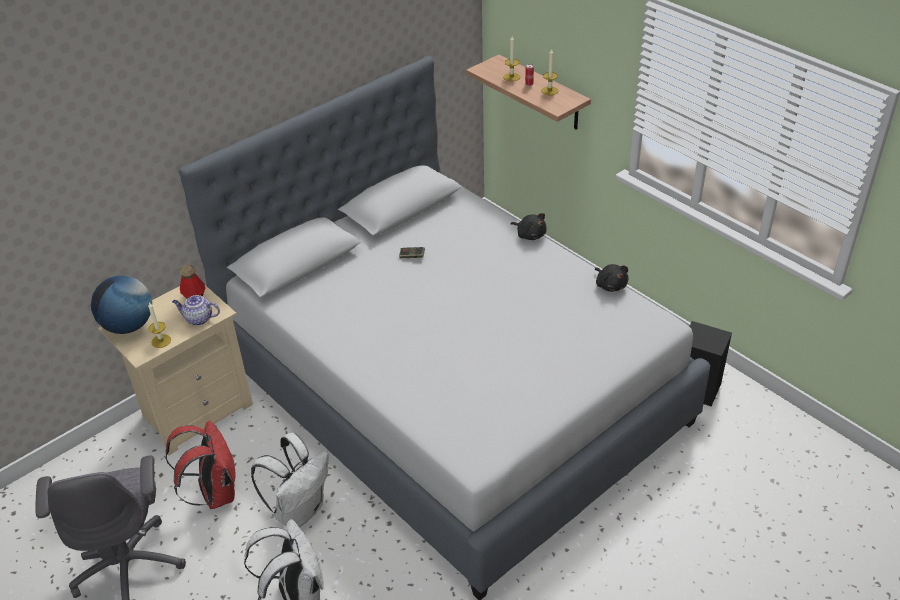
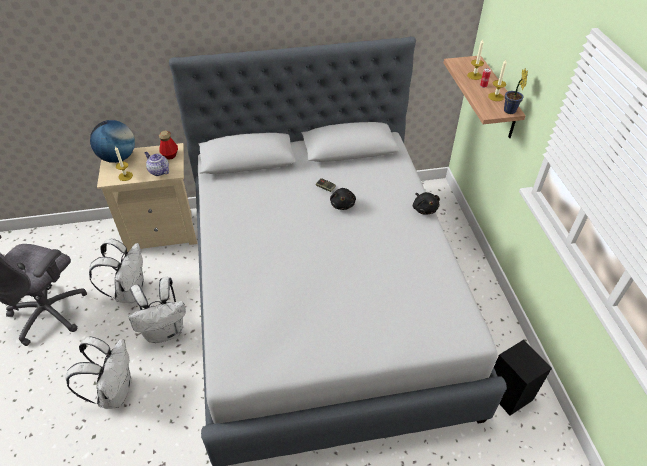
camera: 30 degrees right, 5 degrees up
red backpack [165,420,235,509] -> white backpack [89,239,144,303]
black plush toy [595,264,629,292] -> black plush toy moved to [330,188,356,210]
none -> potted plant [504,68,528,114]

